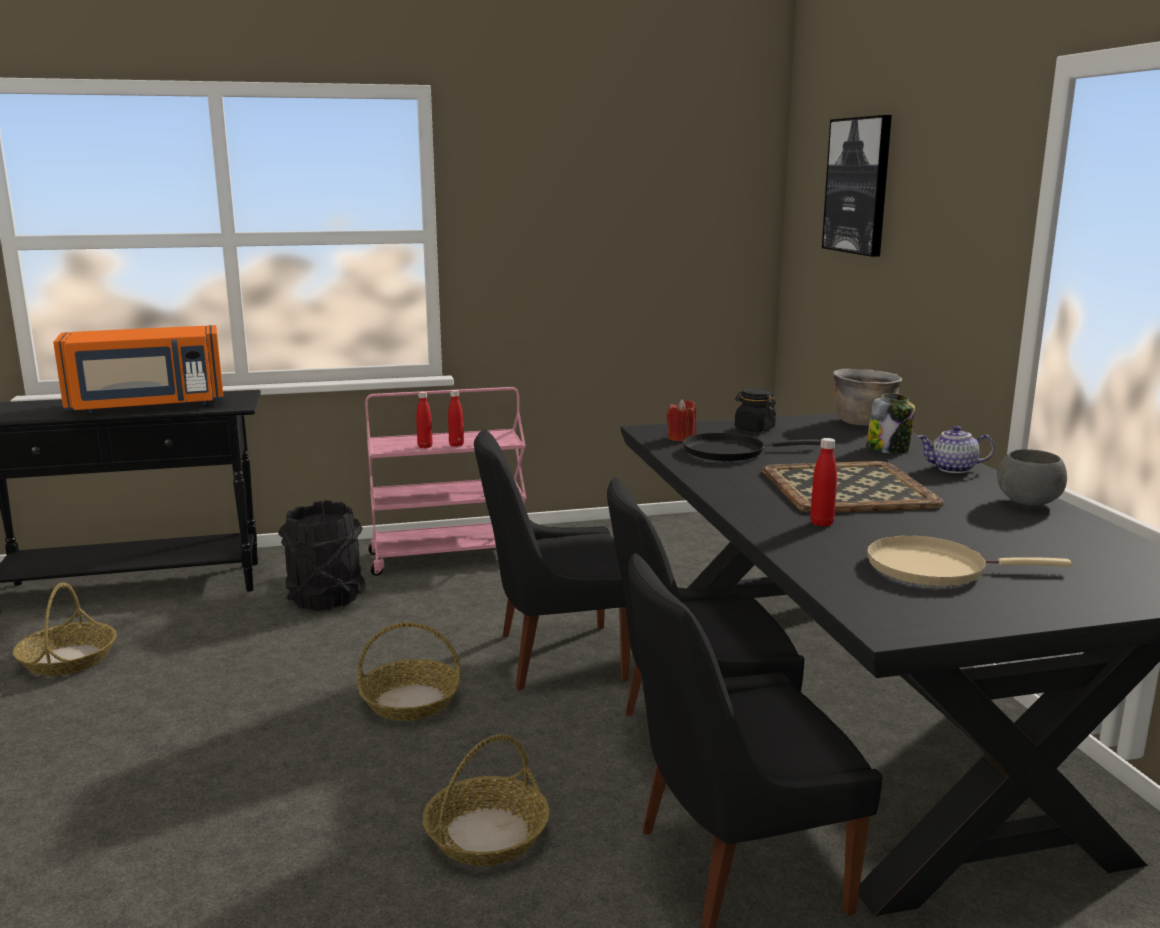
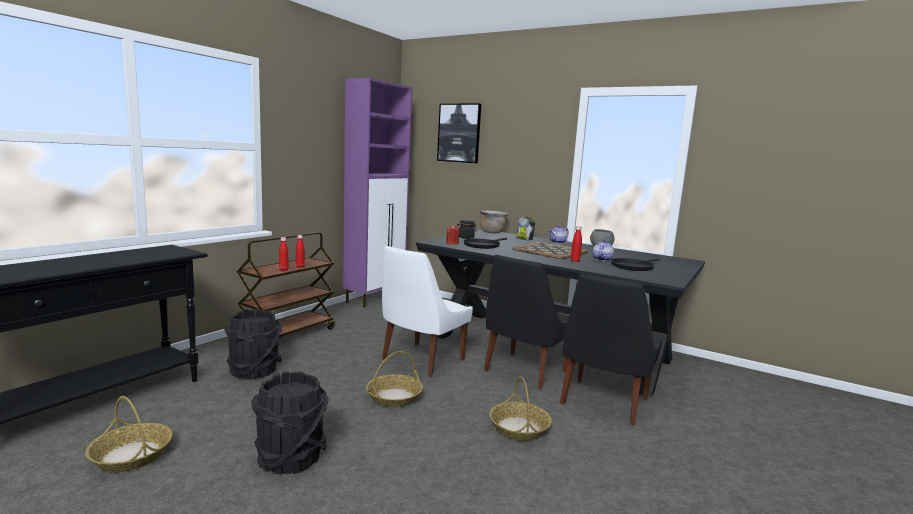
camera: 45 degrees left, 5 degrees down
orange microwave [53,325,224,413] -> none
pink cart [365,387,526,576] -> brown cart [237,232,335,338]
black chair [474,429,631,690] -> white chair [382,246,473,377]
beige frying pan [867,535,1072,586] -> black frying pan [611,258,660,271]
none -> black bucket [251,371,329,475]
none -> purple cabinet [343,78,412,308]
none -> teapot [593,240,614,261]

